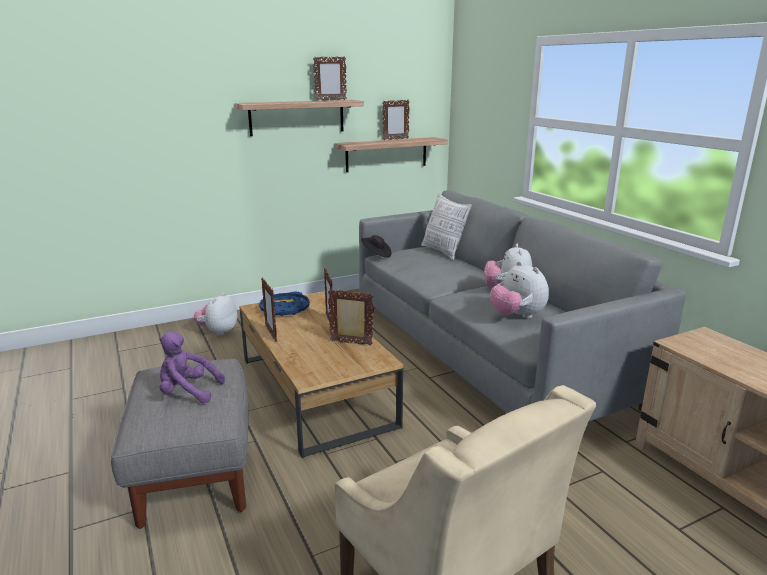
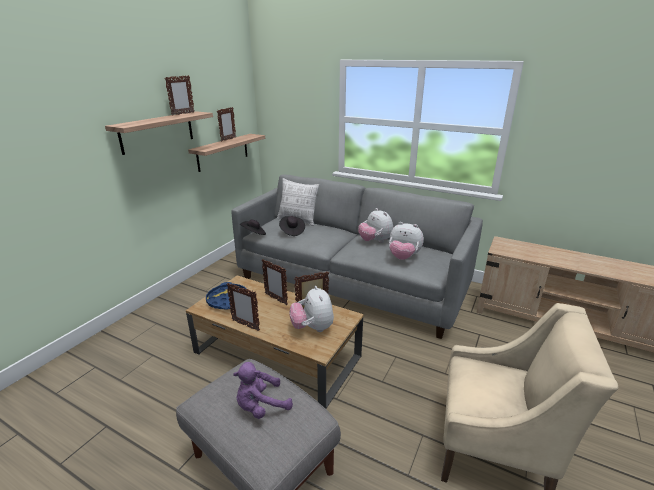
camera: 35 degrees left, 5 degrees up
plush toy [193,293,238,336] -> plush toy moved to [290,286,334,332]
none -> black hat [279,216,305,236]

